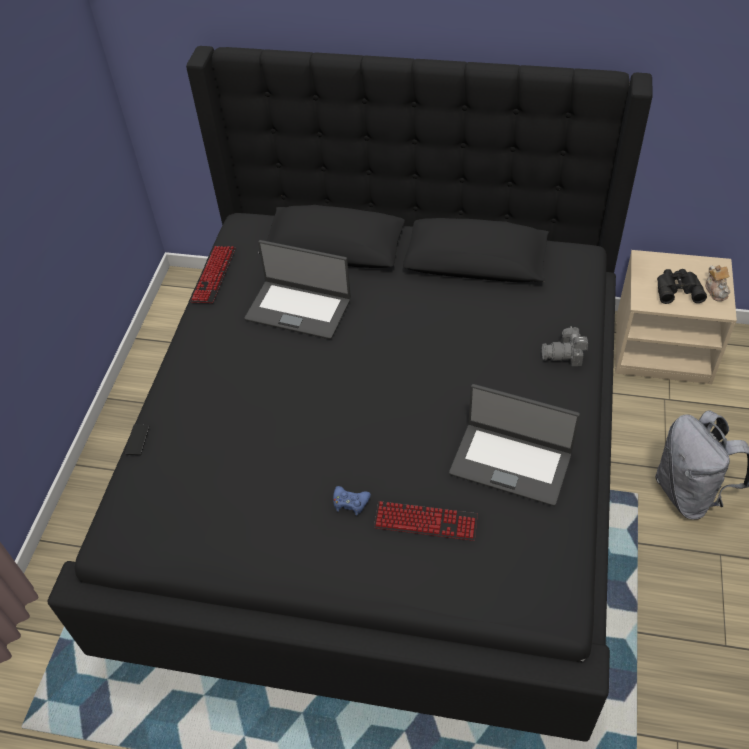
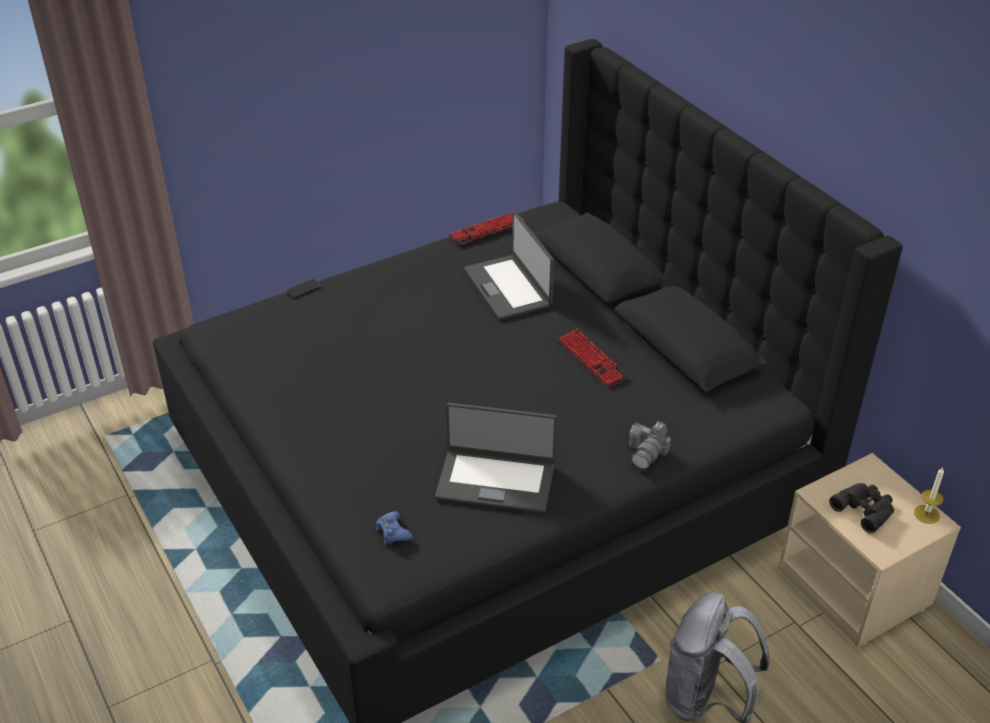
camera: 45 degrees right, 10 degrees down
blue game controller [333,486,371,516] -> blue game controller moved to [376,512,413,544]
keyboard [374,501,478,541] -> keyboard moved to [557,329,629,388]
laptop [449,384,580,506] -> laptop turned 60 degrees counterclockwise [435,403,557,513]
camera [542,326,588,366] -> camera turned 105 degrees counterclockwise [629,421,671,469]
teapot [705,265,730,301] -> none
none -> candle [914,467,944,524]

